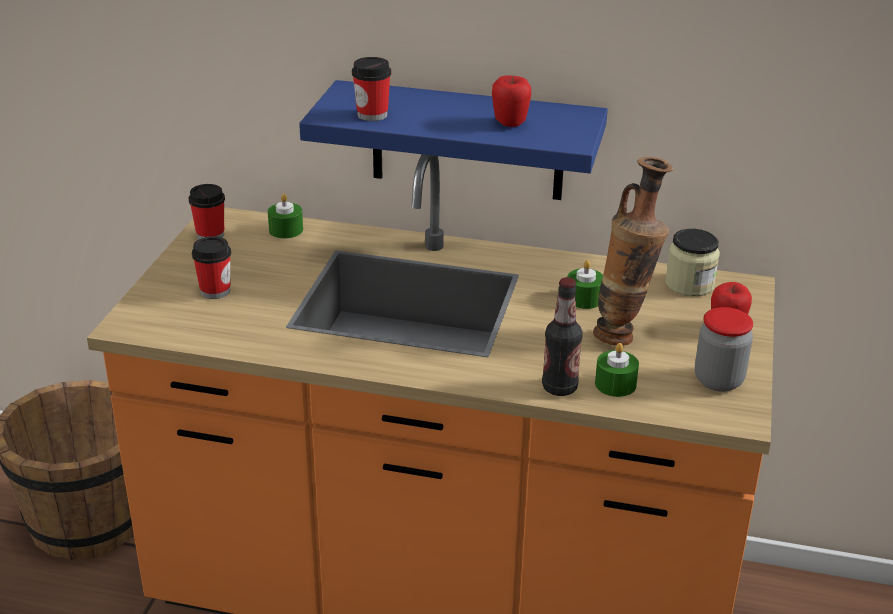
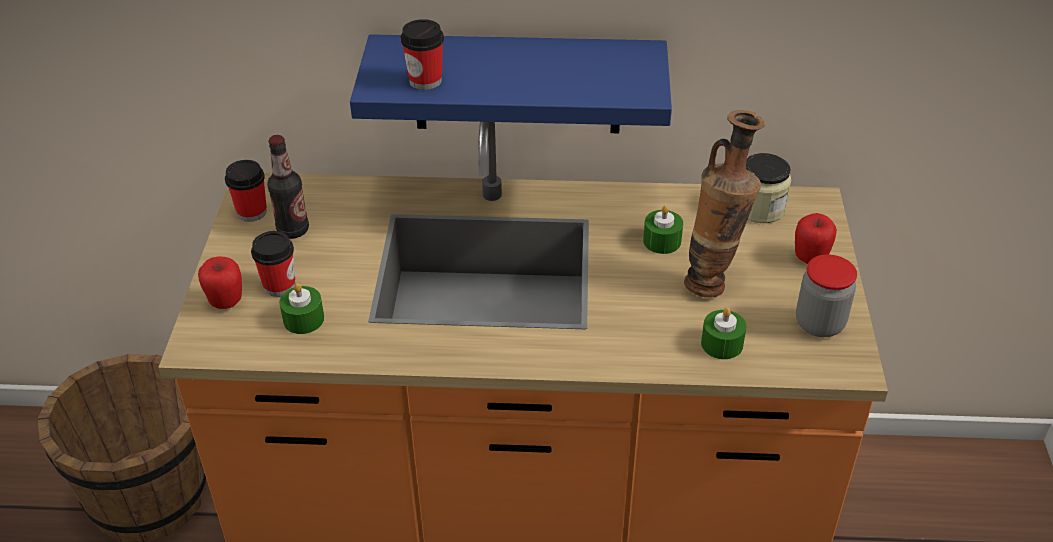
camera: 10 degrees left, 10 degrees up
green candle [268,194,303,239] -> green candle moved to [279,283,324,334]
apple [492,75,531,127] -> apple moved to [198,256,242,309]
bottle [542,277,583,396] -> bottle moved to [267,135,309,239]

